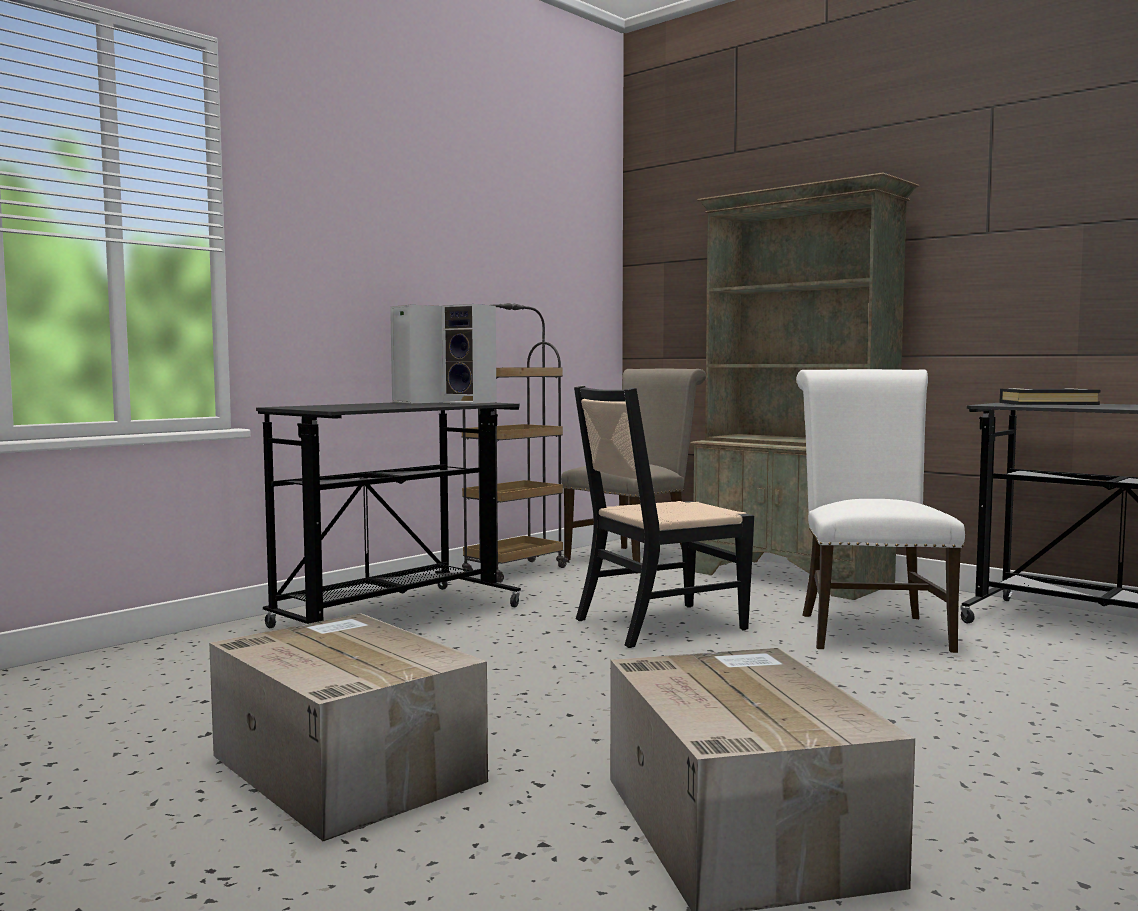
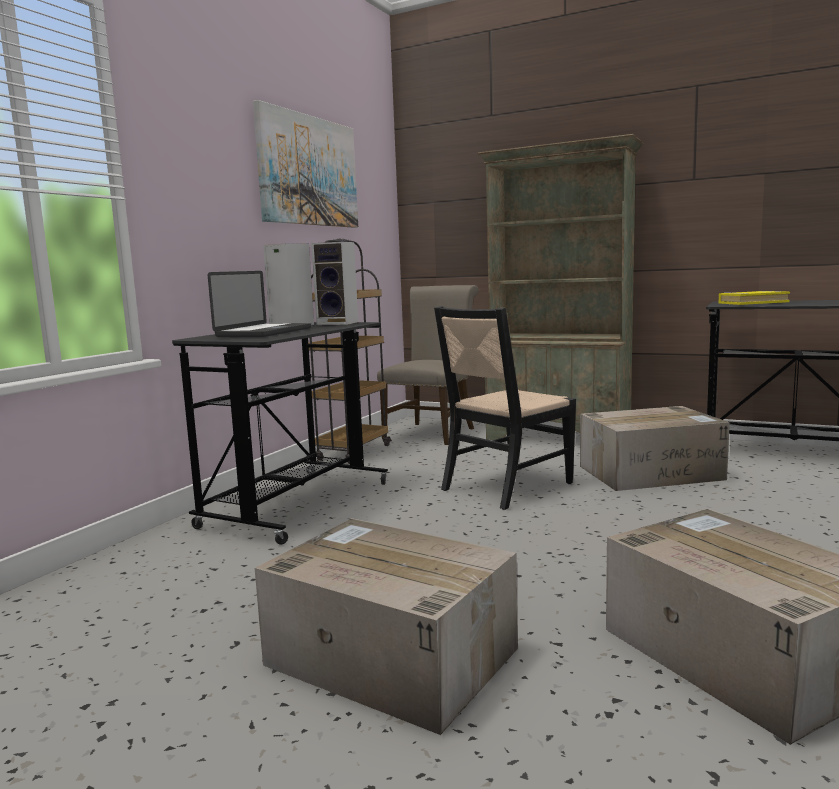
camera: 15 degrees left, 5 degrees up
white chair [796,369,965,653] -> cardboard box [580,406,730,491]
black book [1000,388,1100,405] -> yellow book [719,291,790,305]
none -> laptop [208,271,311,337]
none -> picture [253,100,358,228]

